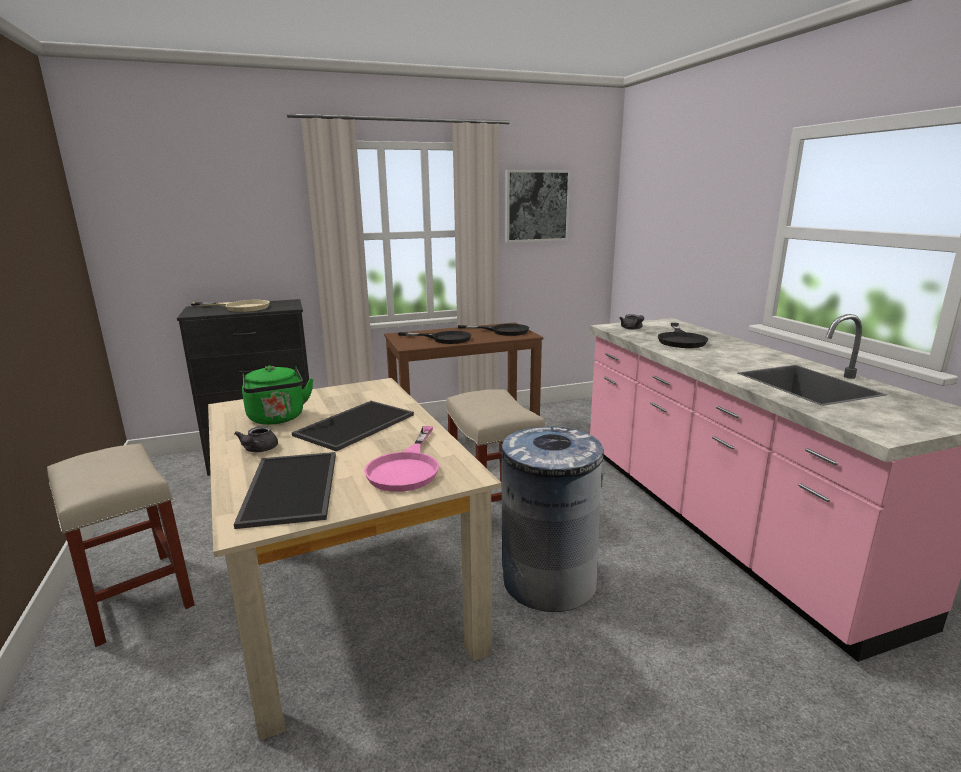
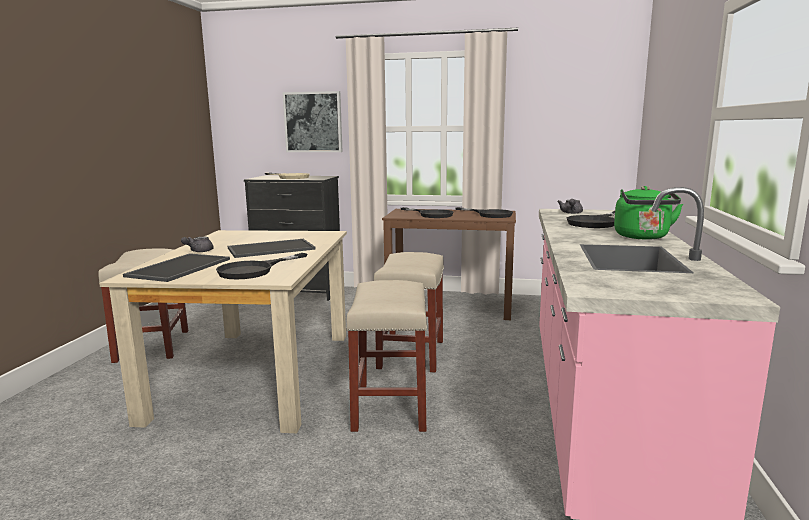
camera: 30 degrees right, 5 degrees down
green kettle [242,365,314,425] -> green kettle moved to [614,186,683,239]
pink frying pan [364,426,439,492] -> black frying pan [216,253,307,279]
grey trash can [501,426,604,612] -> beige stool [346,280,427,432]
picture [505,170,571,243] -> picture moved to [283,91,343,152]

